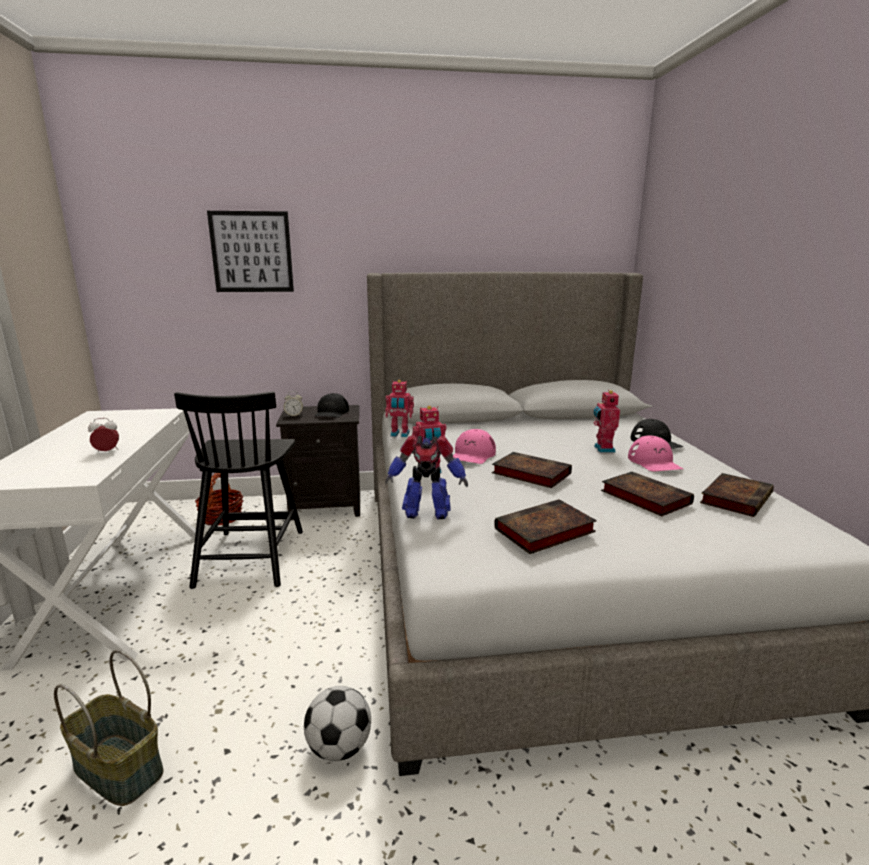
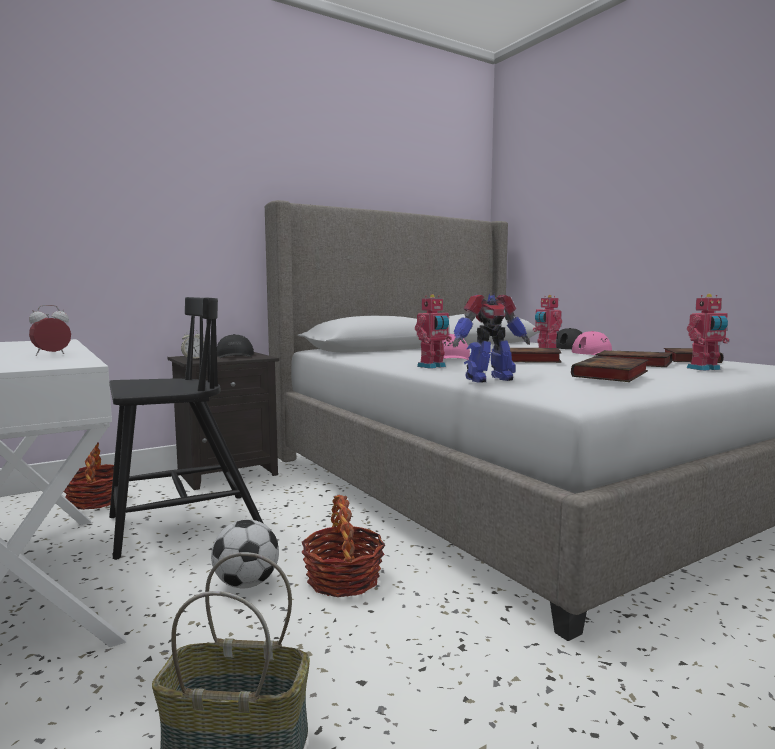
camera: 25 degrees left, 10 degrees down
black chair [174,391,303,589] -> black chair turned 90 degrees counterclockwise [109,297,264,560]
picture [207,211,294,292] -> none
football [304,686,371,761] -> football moved to [211,520,279,589]
toy robot [385,380,414,437] -> toy robot moved to [687,294,729,371]
none -> basket [302,495,385,597]

